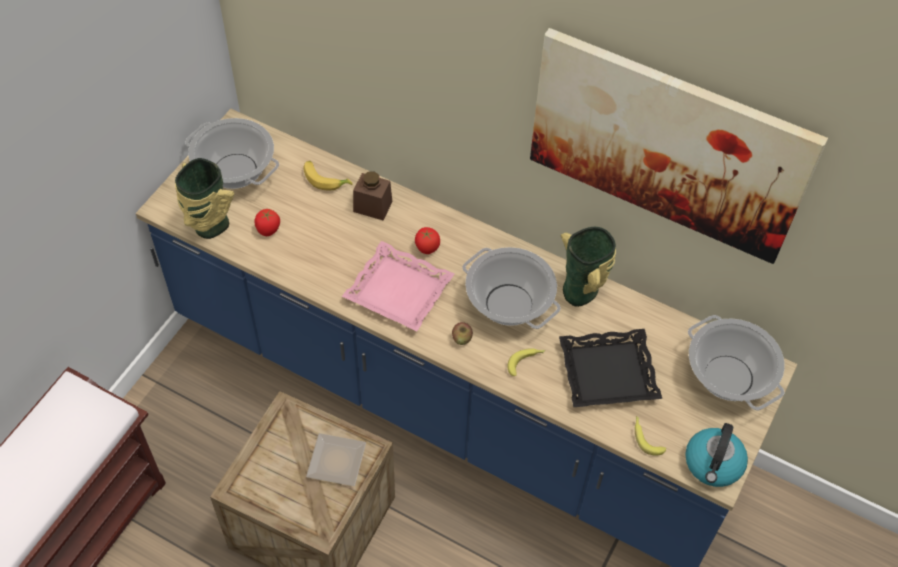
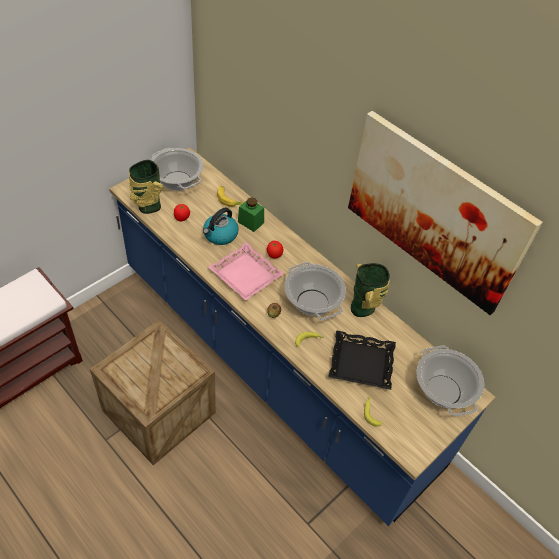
camera: 15 degrees right, 5 degrees down
plate [306,433,366,486] -> none
brown jar [353,171,392,221] -> green jar [238,197,264,232]
kettle [685,423,748,487] -> kettle moved to [203,208,239,245]

